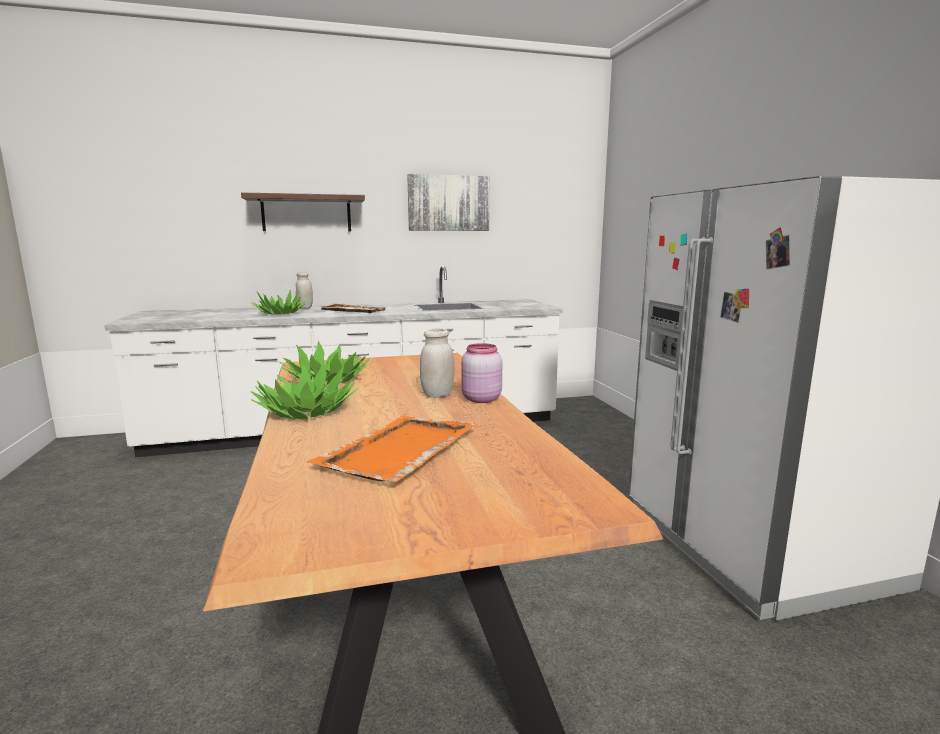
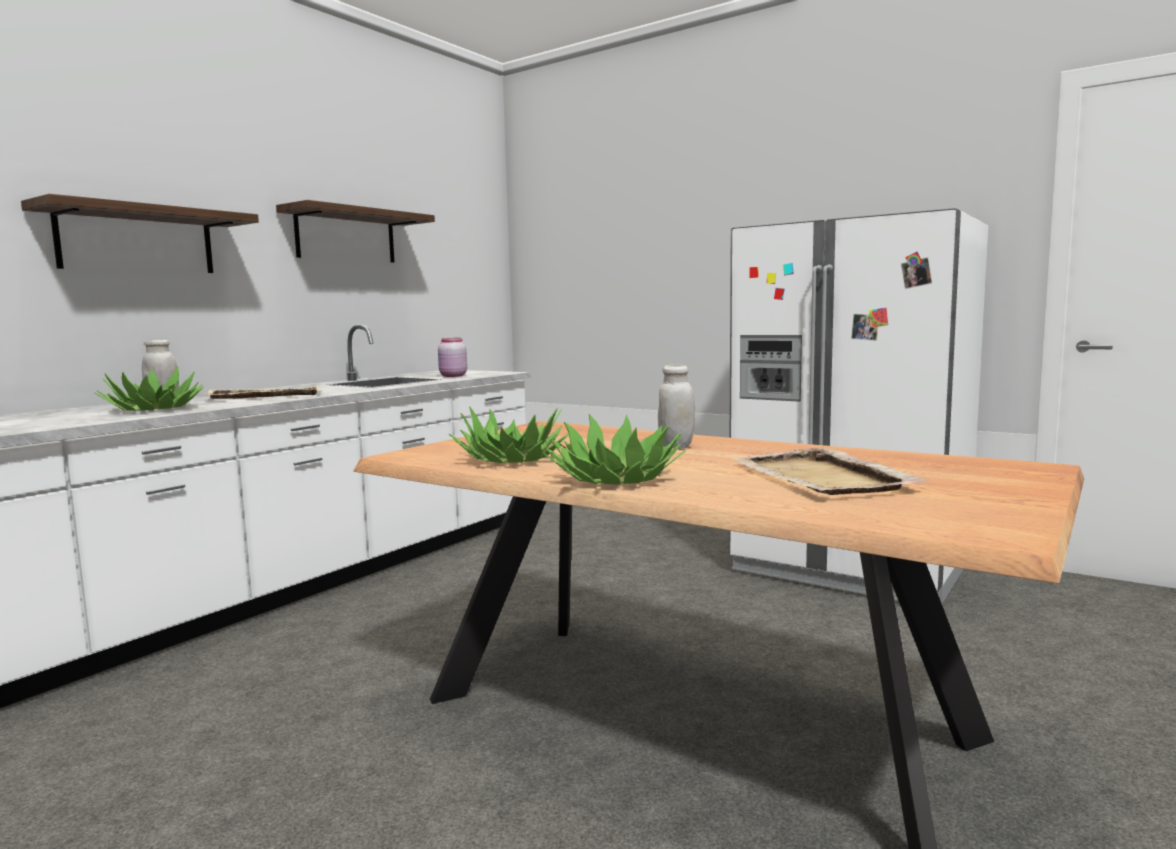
camera: 40 degrees left, 5 degrees down
orange tray [307,416,477,482] -> beige tray [731,448,930,495]
picture [407,174,490,231] -> shelf [276,200,435,263]
pink jar [461,343,502,403] -> pink jar moved to [438,338,467,377]

